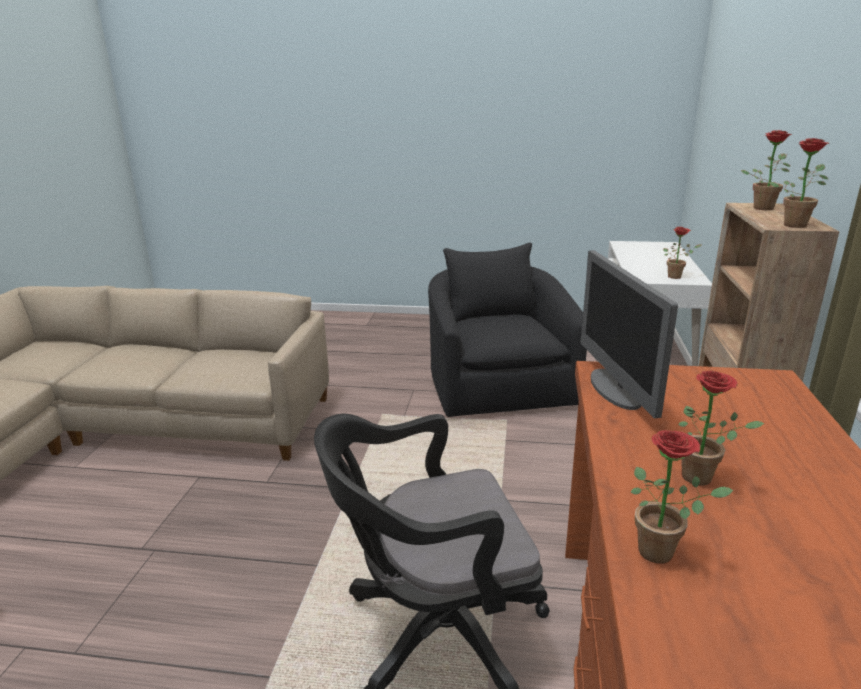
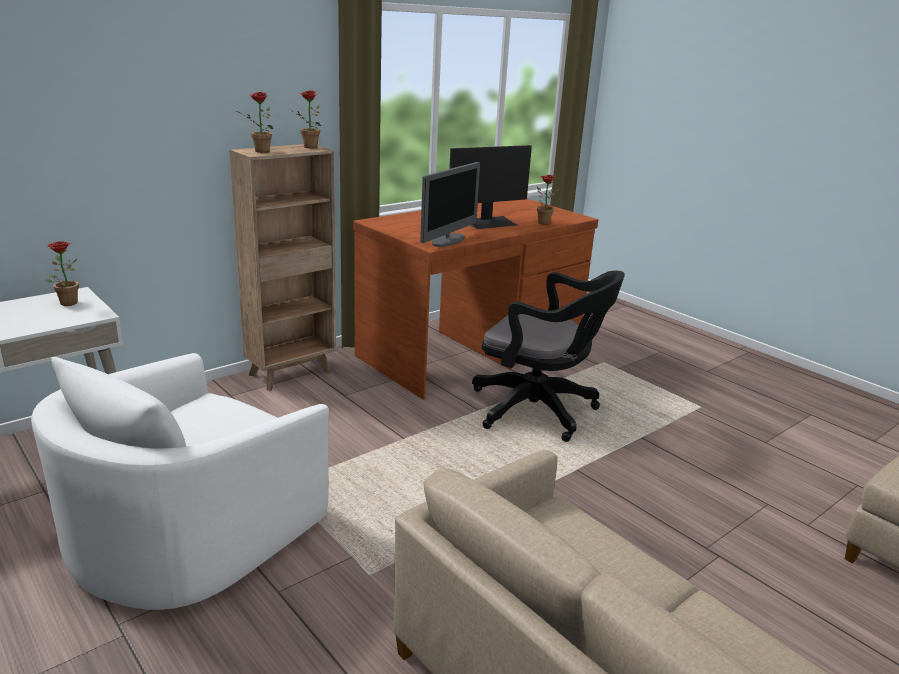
camera: 140 degrees left, 0 degrees up
black armchair [428,243,587,417] -> white armchair [31,353,329,610]
potted plant [678,371,765,486] -> monitor [449,145,532,229]

